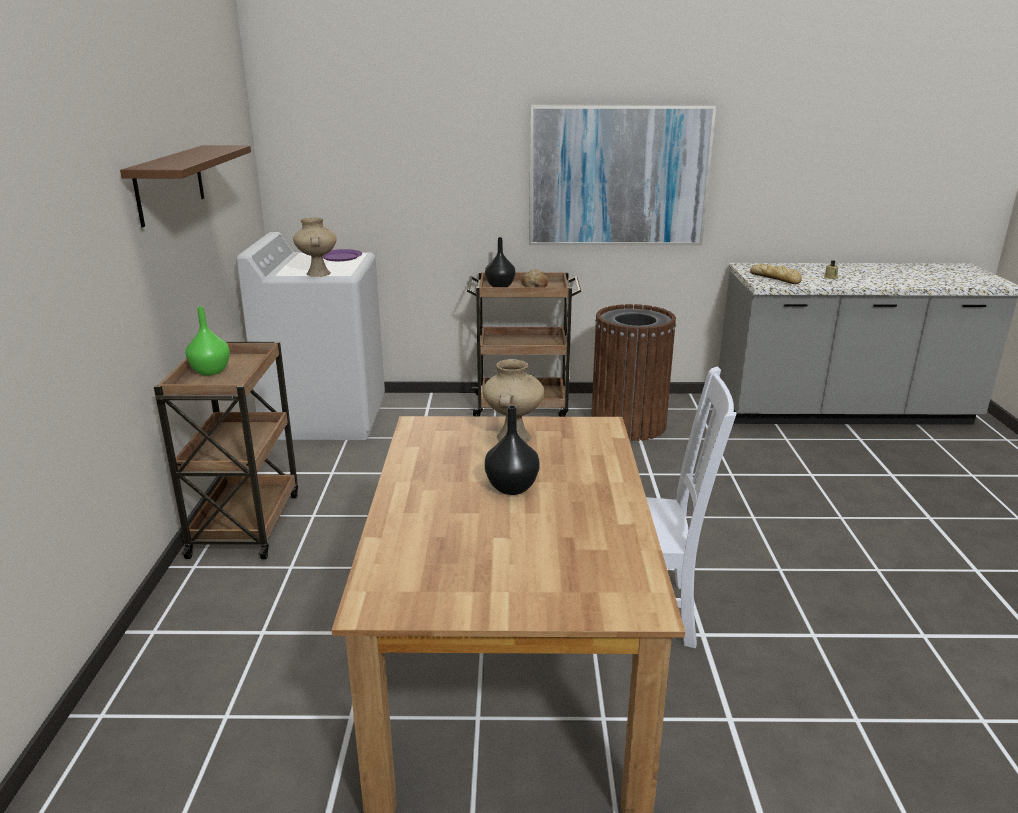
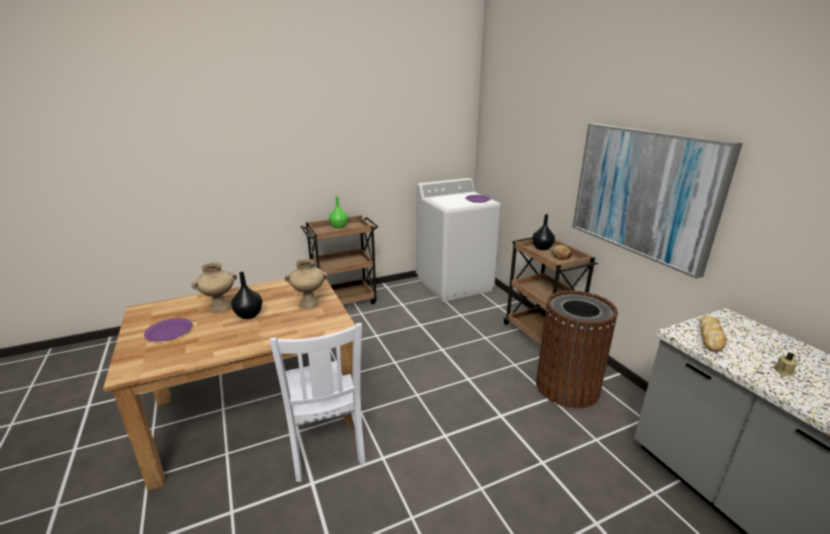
camera: 65 degrees right, 0 degrees up
brown shelf [120,145,251,227] -> none
beige vase [293,218,336,277] -> beige vase moved to [191,262,237,313]
none -> purple plate [144,318,192,342]

